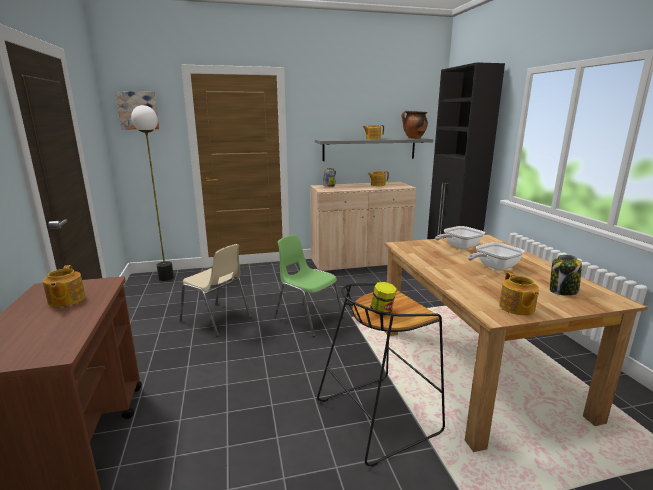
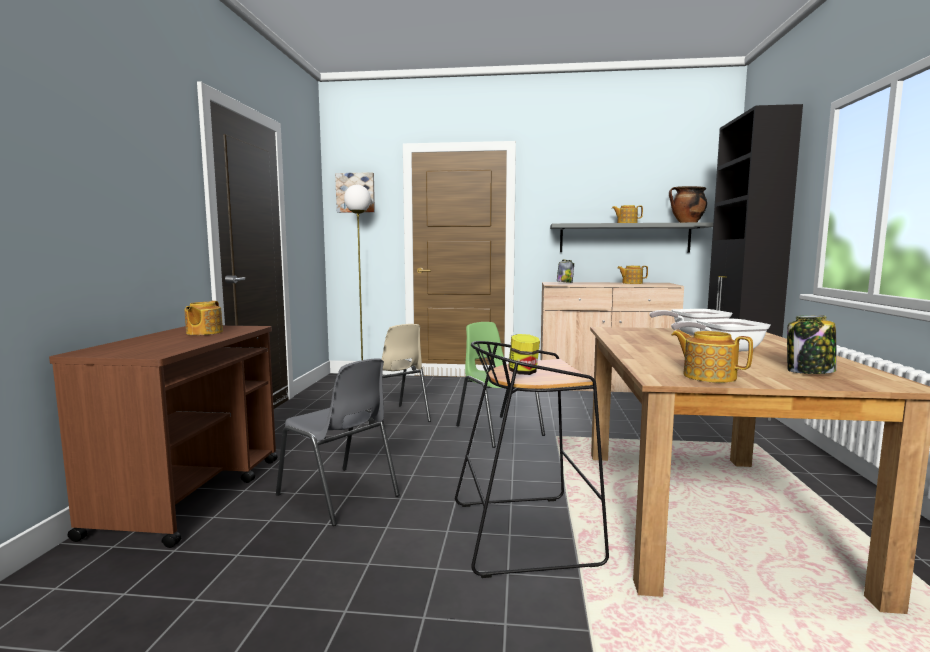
camera: 20 degrees right, 10 degrees down
teapot [499,272,539,315] -> teapot turned 120 degrees clockwise [672,330,753,383]
none -> grey chair [276,359,400,526]

